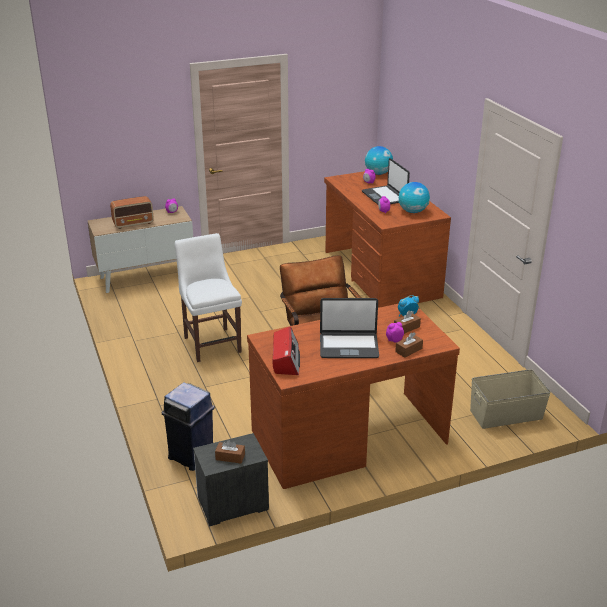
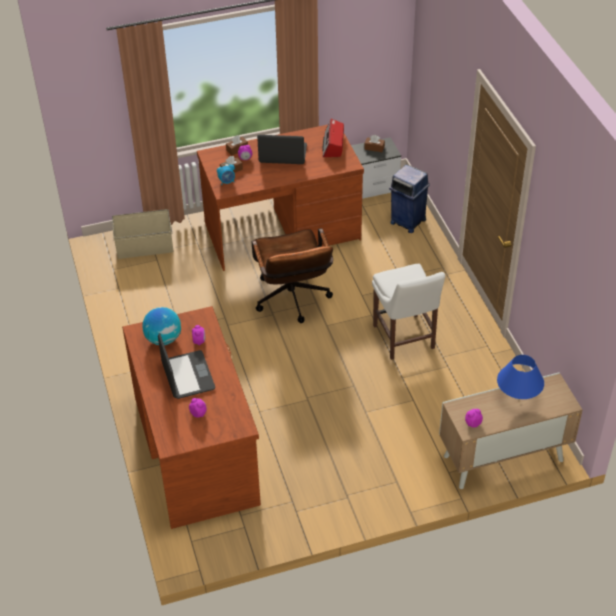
camera: 175 degrees left, 15 degrees up
radio [110,196,154,229] -> blue table lamp [497,355,544,399]
globe [365,146,393,175] -> none

